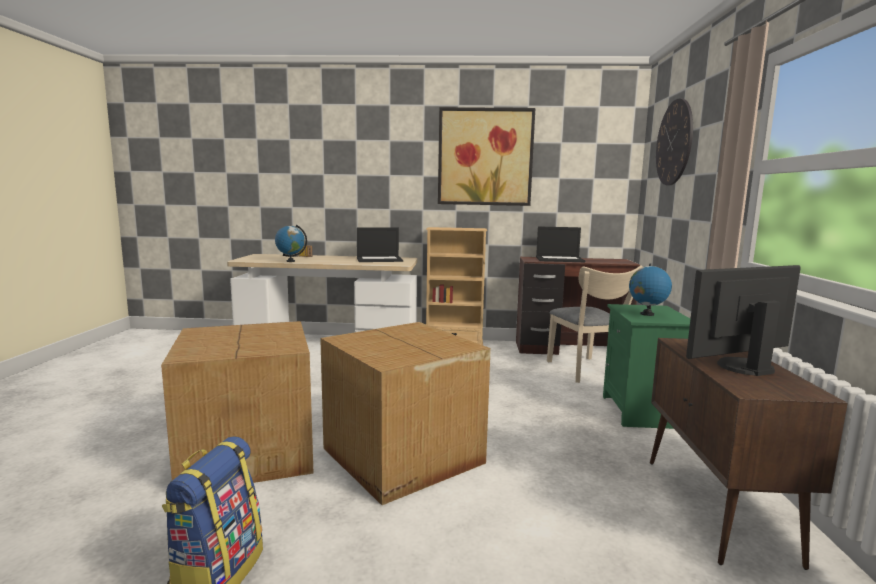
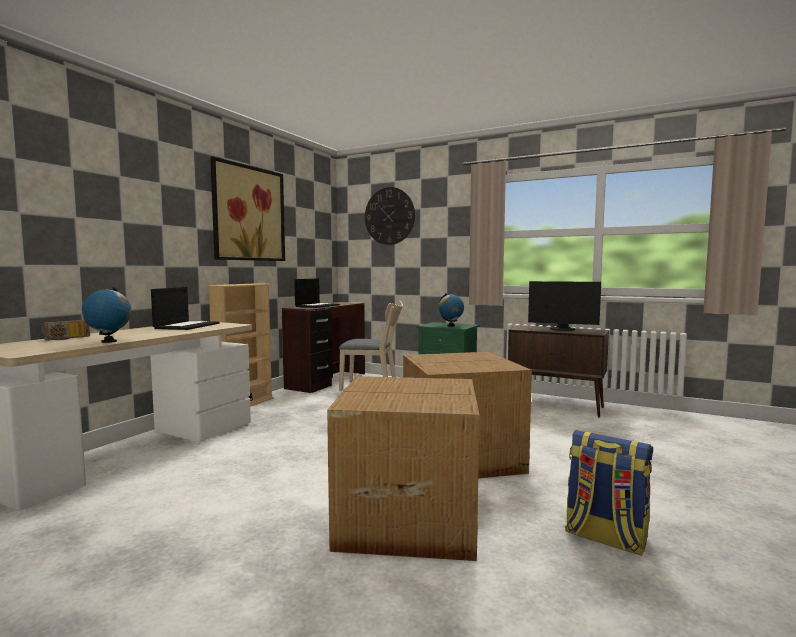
camera: 65 degrees left, 5 degrees down
monitor [686,265,801,376] -> monitor turned 75 degrees counterclockwise [528,281,601,331]

